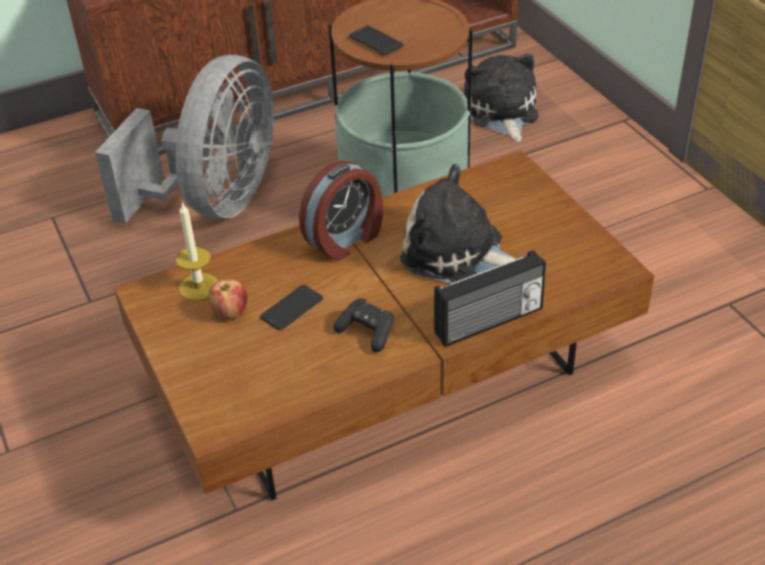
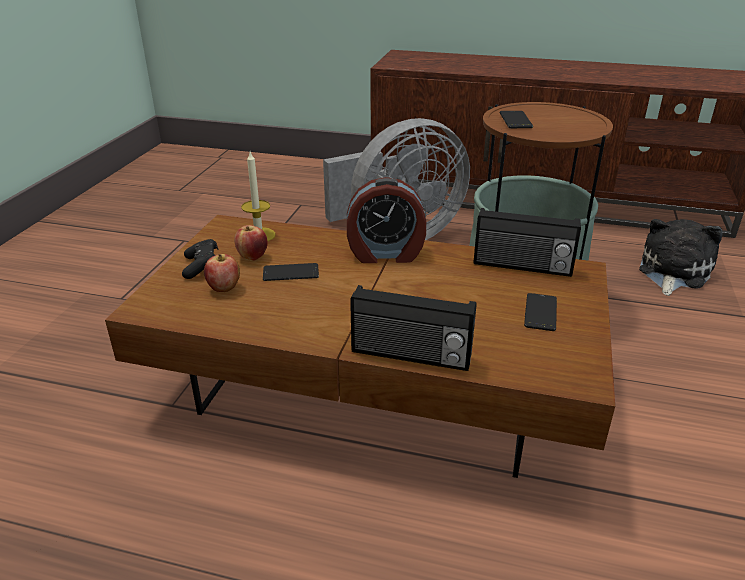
camera: 40 degrees right, 10 degrees down
black game controller [334,298,394,352] -> black game controller moved to [182,239,219,279]
plush toy [400,164,516,283] -> none
none -> apple [204,254,240,292]
none -> radio [473,208,581,277]
none -> phone [524,293,557,331]

